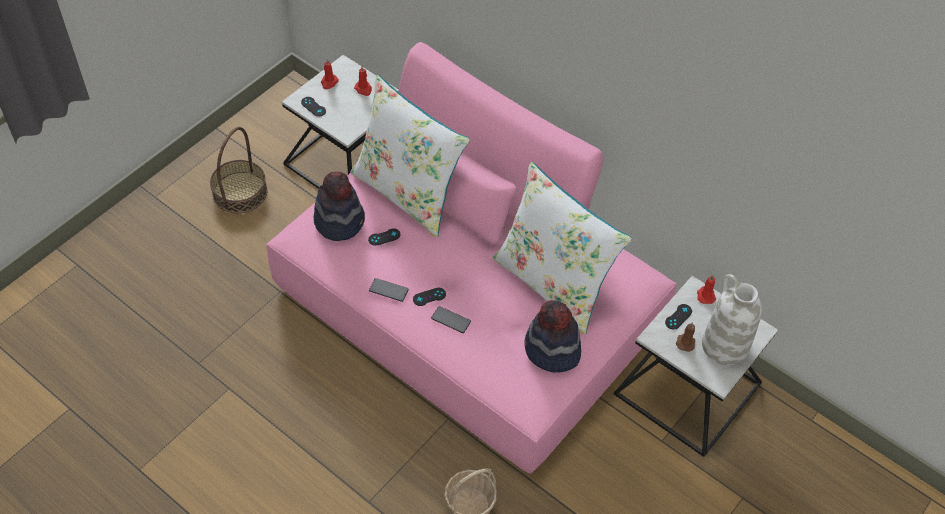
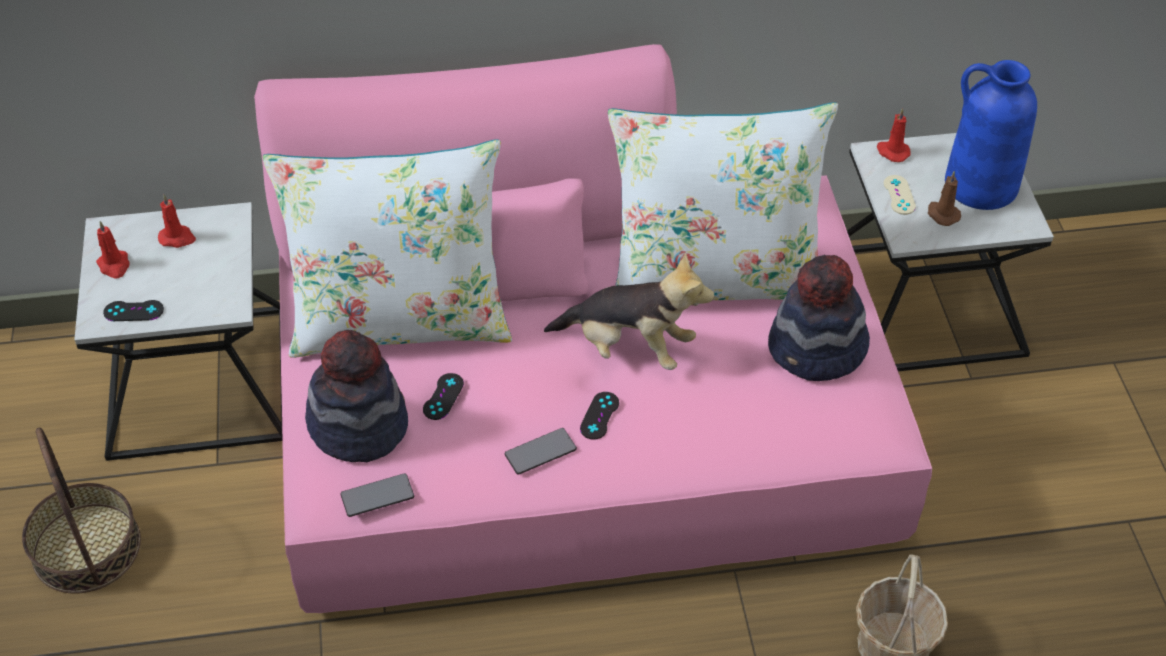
camera: 45 degrees left, 5 degrees down
phone [431,306,471,333] -> phone moved to [340,473,414,517]
black game controller [665,304,692,330] -> beige game controller [884,175,916,215]
white vase [702,274,762,365] -> blue vase [945,60,1037,210]
none -> plush toy [544,253,714,370]

